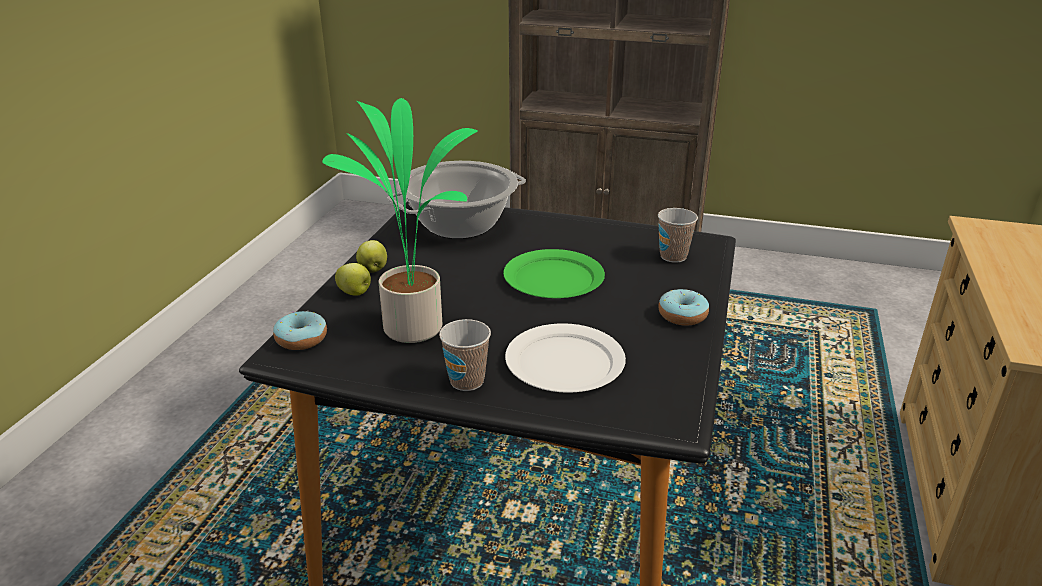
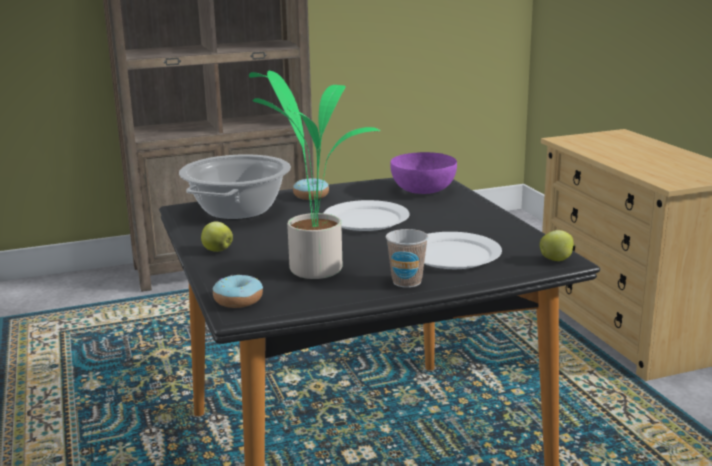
camera: 35 degrees left, 10 degrees down
apple [335,263,371,296] -> apple moved to [539,230,576,261]
green plate [503,249,605,298] -> white plate [324,200,410,231]
cup [658,208,698,263] -> purple bowl [390,152,457,194]
donut [658,289,709,326] -> donut moved to [293,178,329,200]

